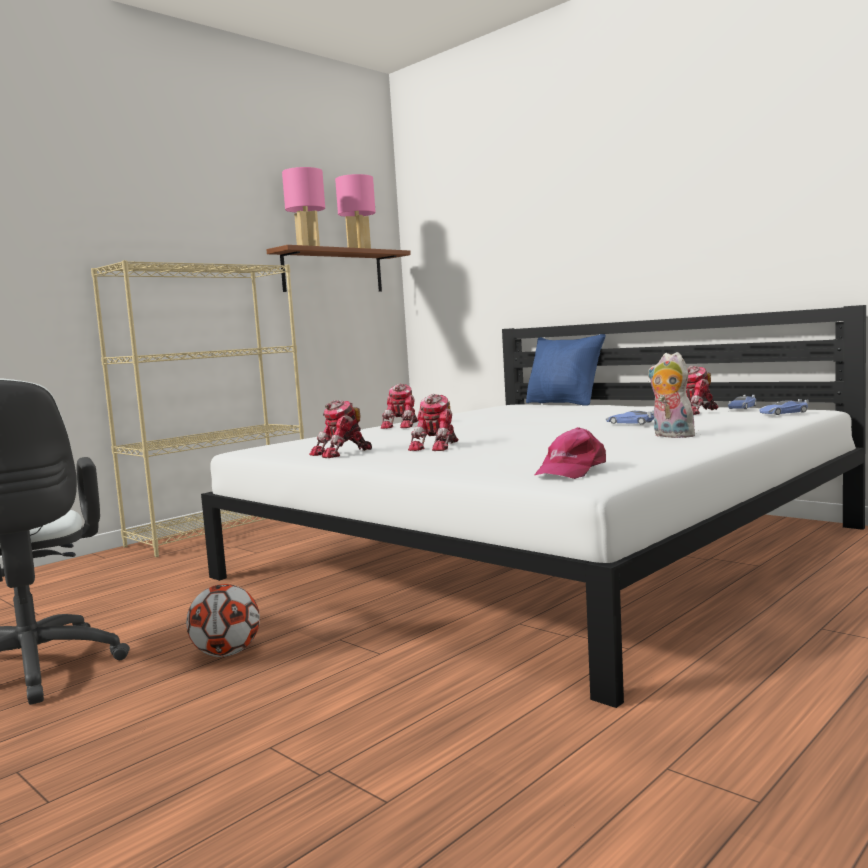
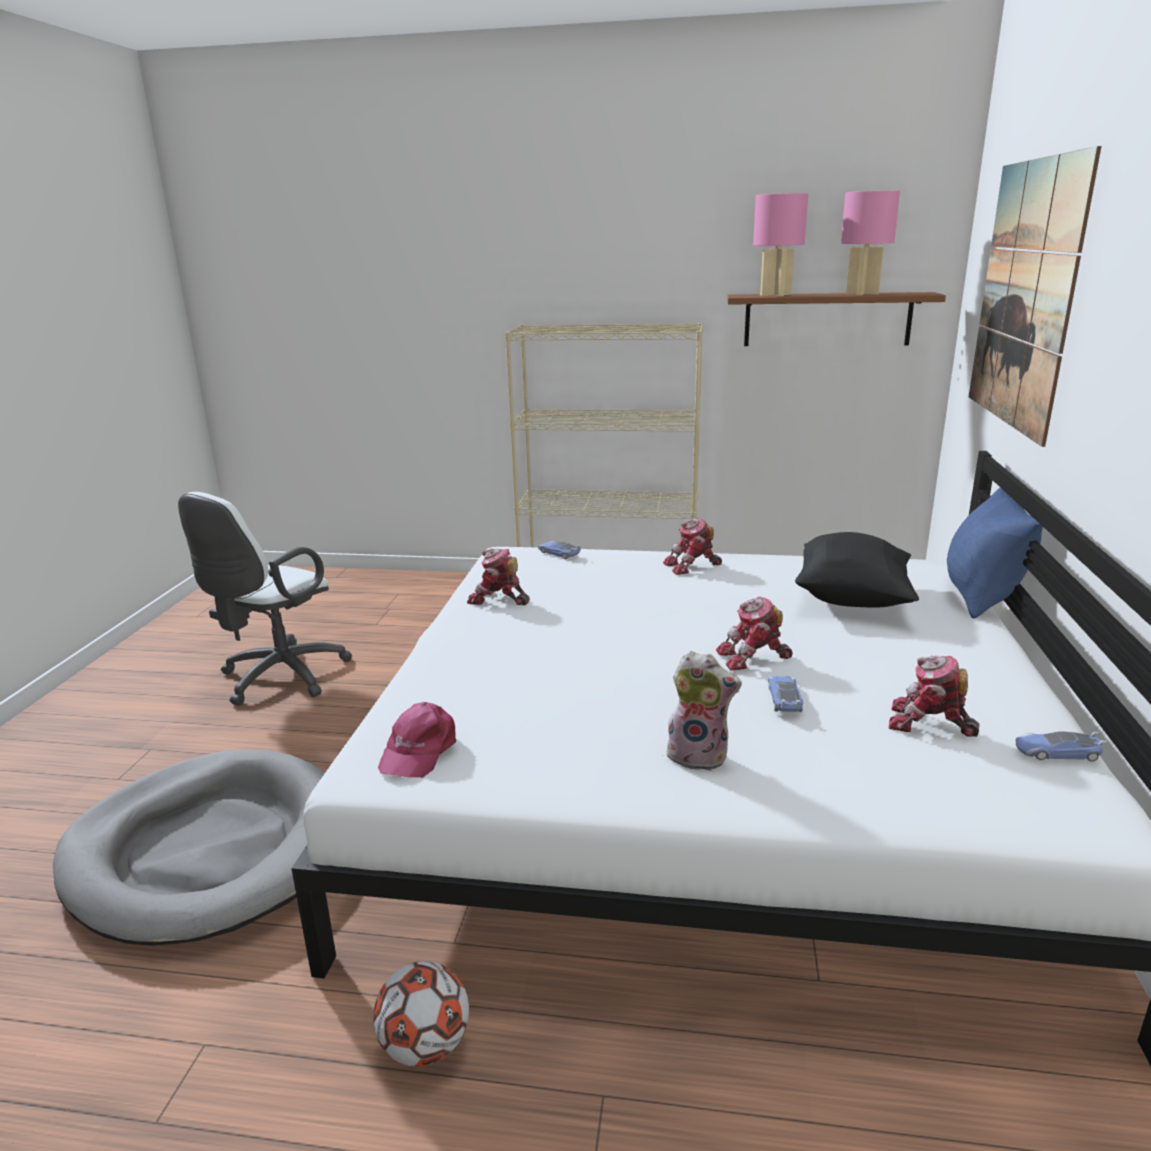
camera: 55 degrees right, 15 degrees up
football [186,584,260,657] -> football moved to [373,961,469,1067]
toy robot [408,394,459,451] -> toy robot moved to [716,597,793,671]
pink cap [535,427,606,479] -> pink cap turned 75 degrees counterclockwise [378,702,456,778]
plush toy [648,352,698,438] -> plush toy turned 90 degrees clockwise [664,651,742,771]
toy car [759,399,809,415] -> toy car moved to [538,541,581,559]
none -> grey dog bed [53,749,325,946]
none -> black pillow [795,532,919,608]
none -> picture [969,146,1102,447]

